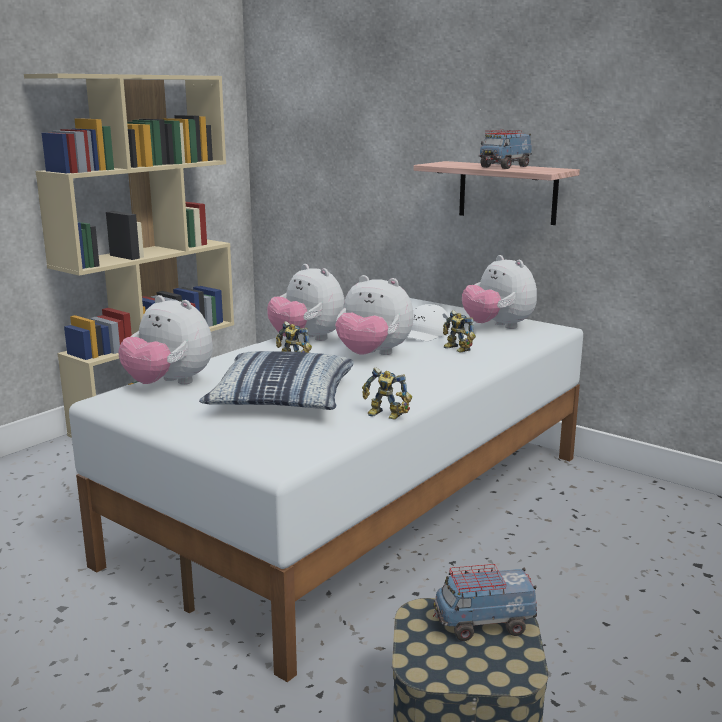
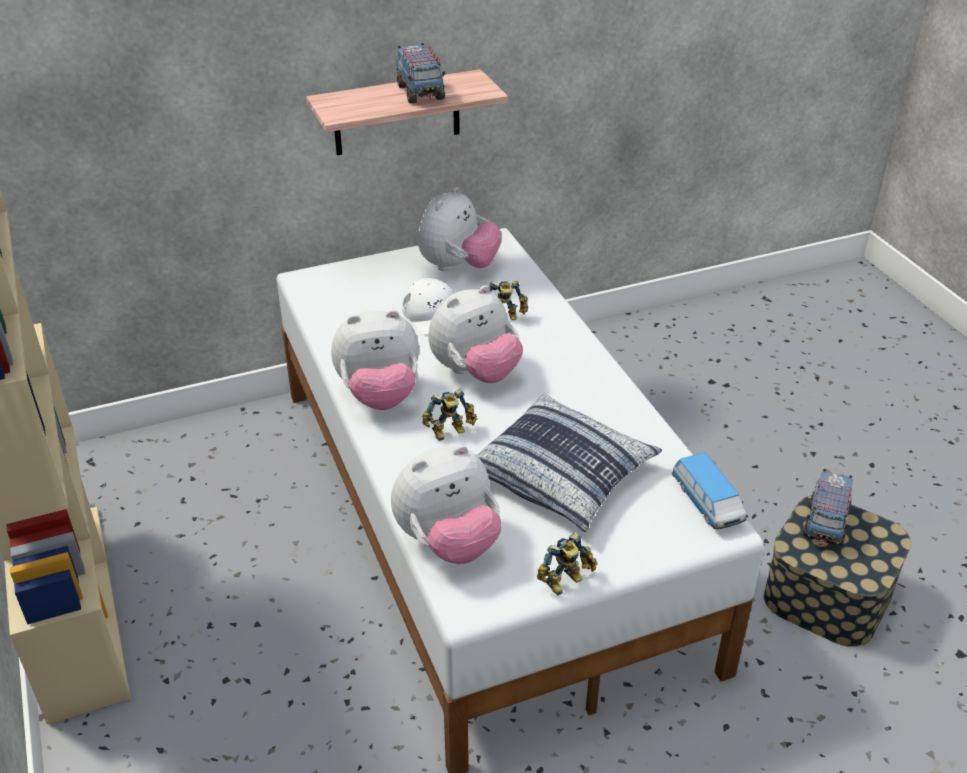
camera: 60 degrees left, 20 degrees up
toy robot [362,368,412,420] -> toy robot moved to [537,532,597,595]
plush toy [462,255,537,329] -> plush toy turned 60 degrees counterclockwise [418,187,502,271]
none -> toy car [672,452,747,529]

